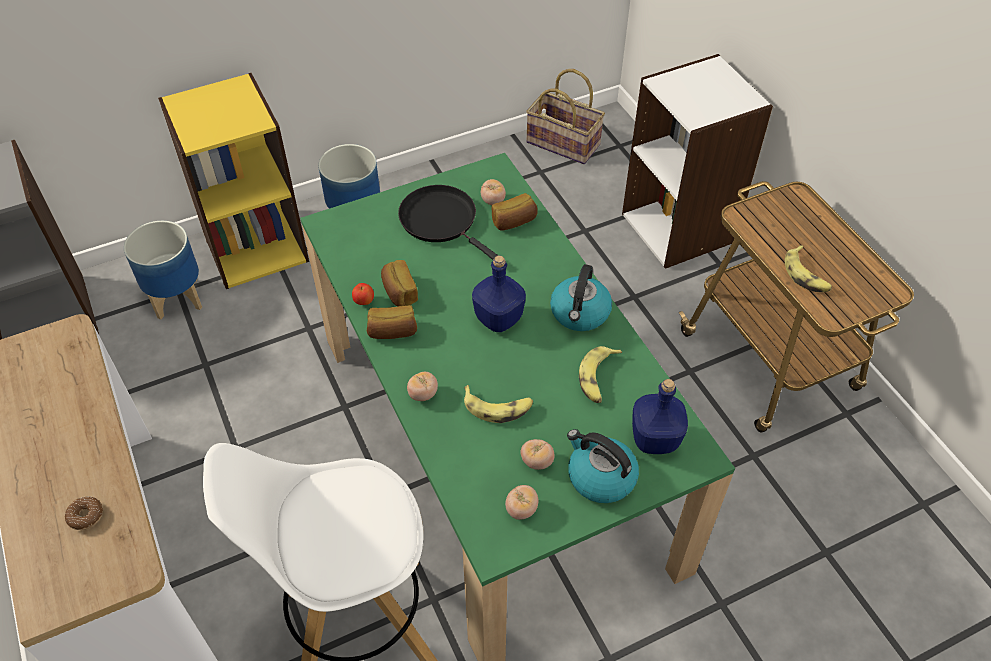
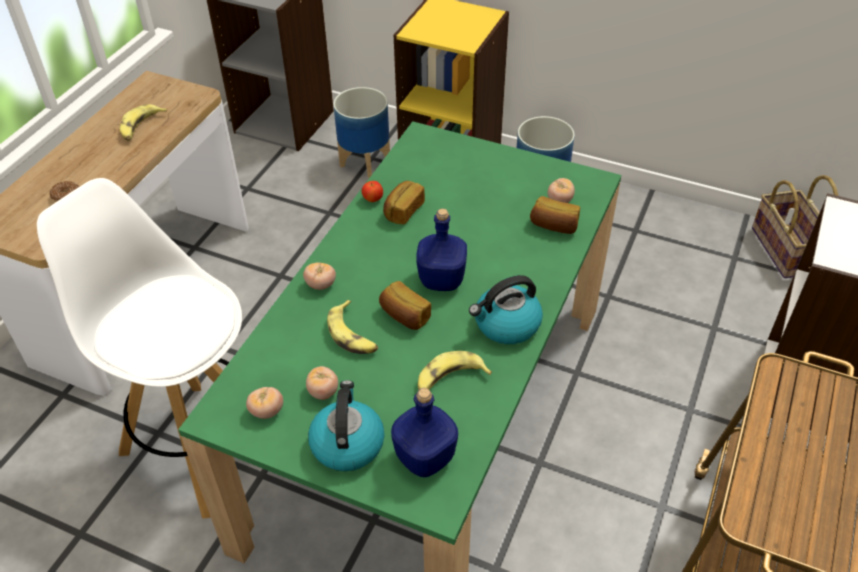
camera: 50 degrees right, 5 degrees down
bread [367,305,417,339] -> bread moved to [379,281,431,330]
black frying pan [398,185,498,260] -> none
banana [785,245,832,292] -> banana moved to [119,104,167,141]

